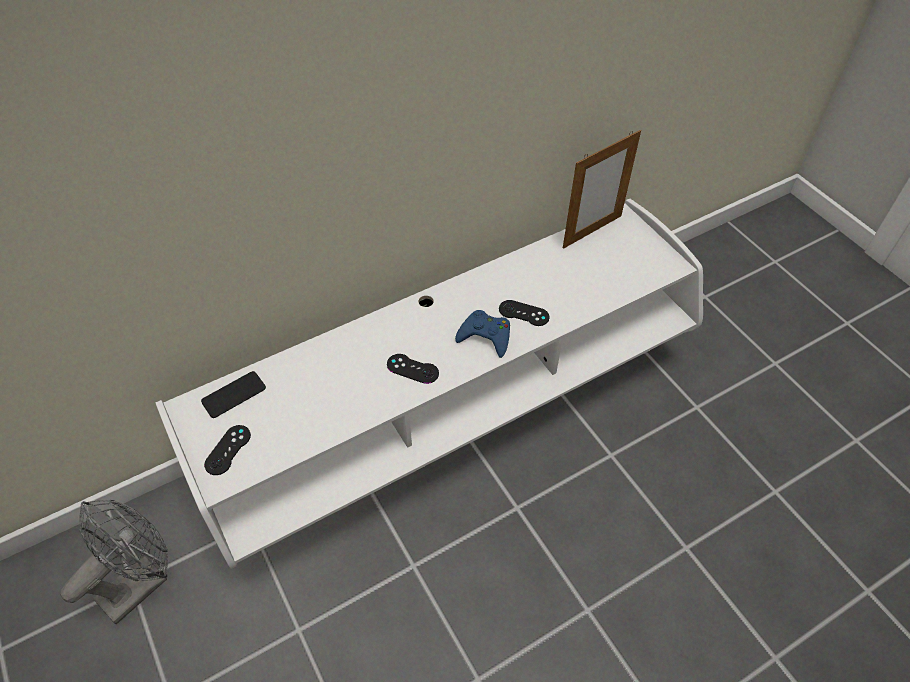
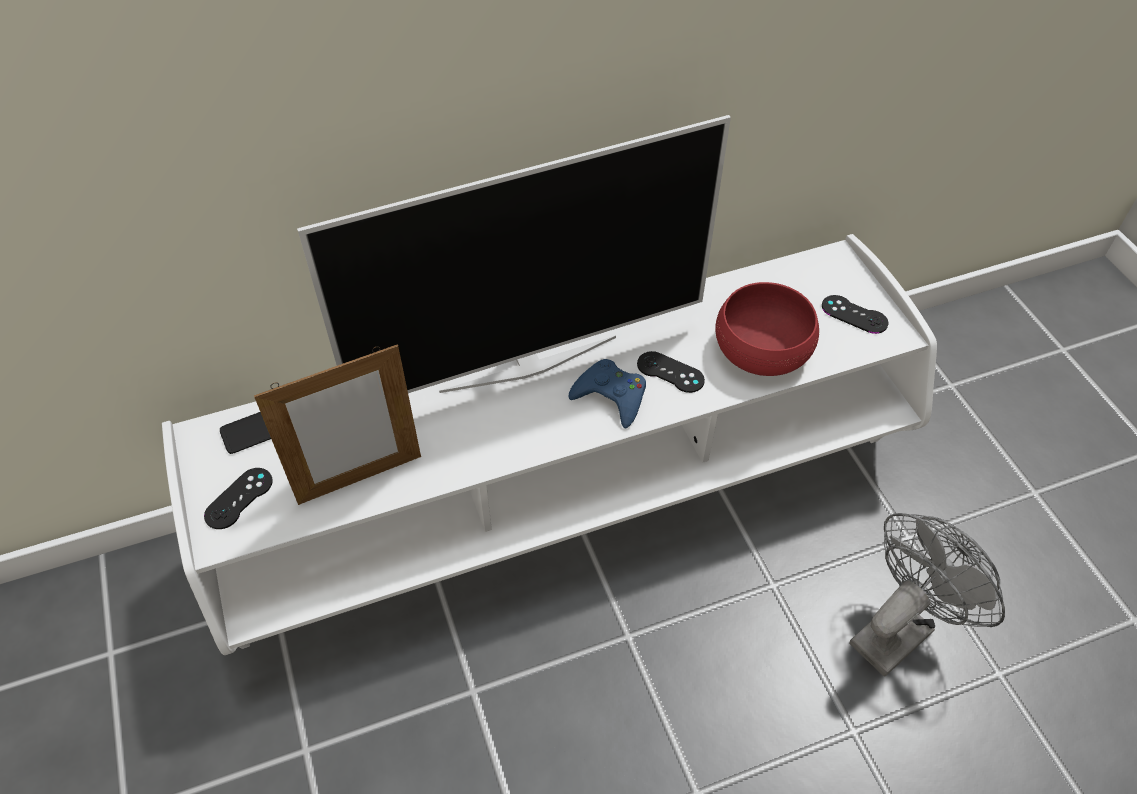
camera: 10 degrees right, 0 degrees up
grey fan [60,500,168,624] -> grey fan moved to [849,513,1005,676]
black game controller [387,354,439,384] -> black game controller moved to [822,295,888,334]
picture frame [563,130,641,249] -> picture frame moved to [254,344,421,505]
none -> television [297,115,731,393]
none -> red bowl [715,282,819,376]

